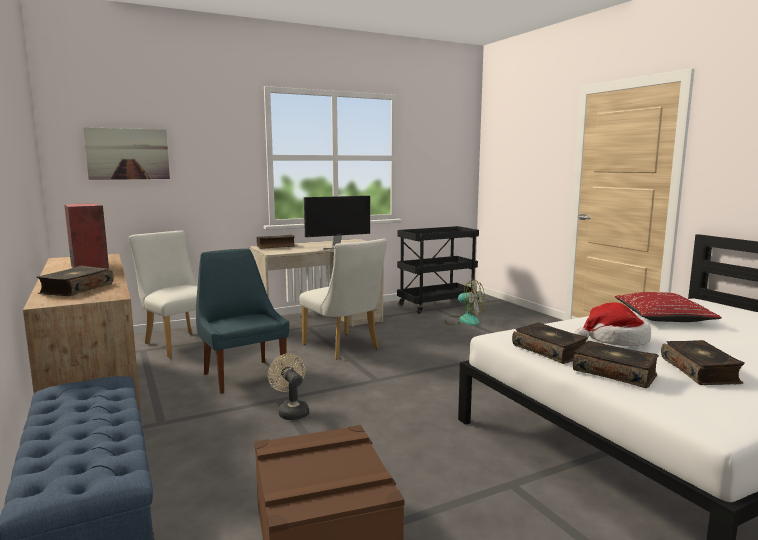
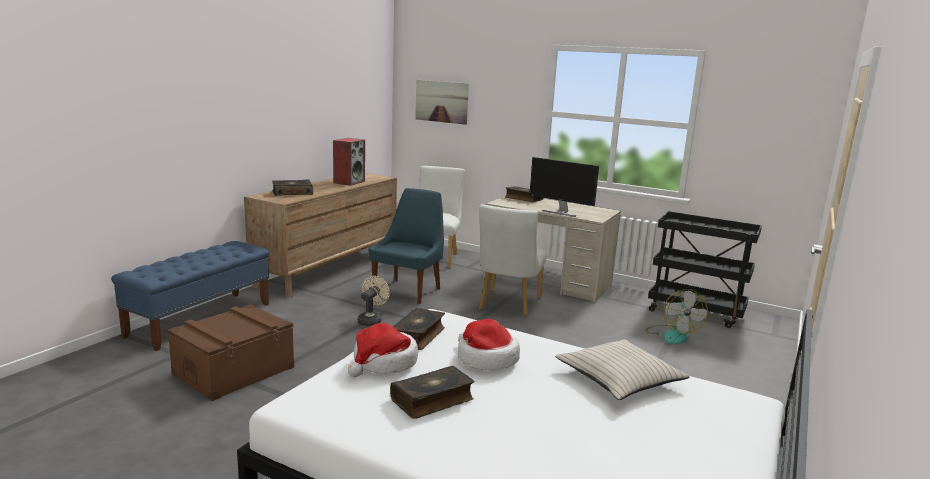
camera: 55 degrees right, 5 degrees up
book [573,341,659,388] -> hat [348,323,418,377]
red pillow [615,292,722,322] -> beige pillow [555,339,689,400]

